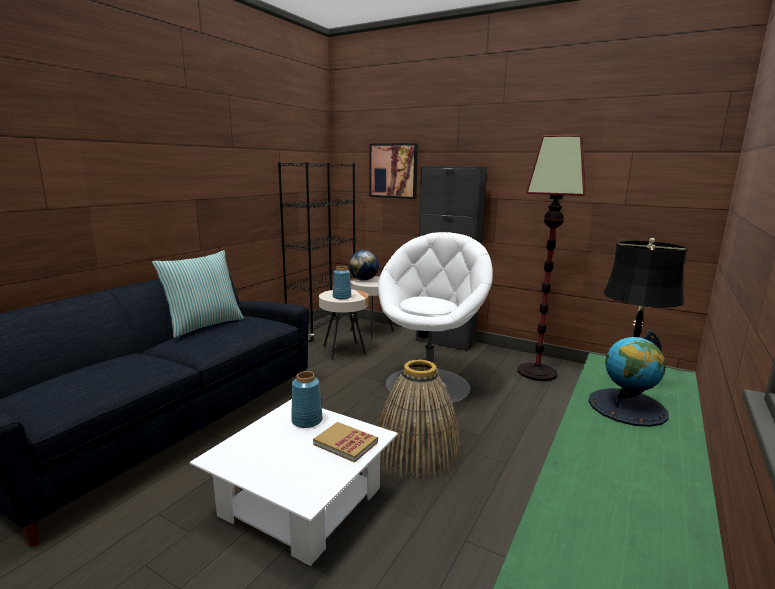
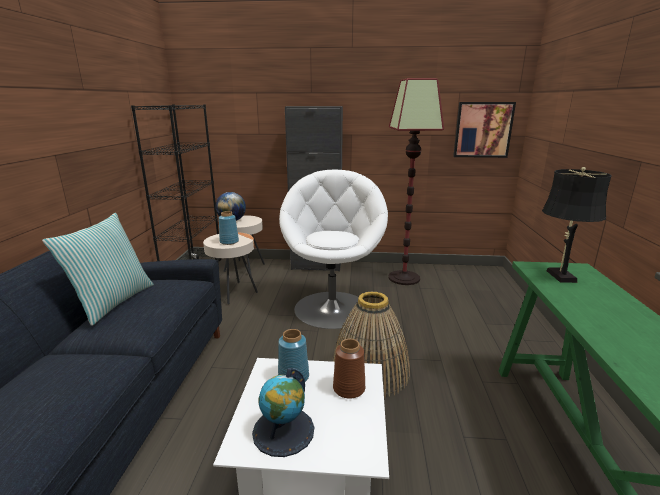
camera: 25 degrees left, 5 degrees up
book [313,422,378,463] -> brown vase [333,339,365,399]
picture [369,143,418,199] -> picture moved to [453,102,516,158]
globe [588,330,669,427] -> globe moved to [252,368,314,457]

